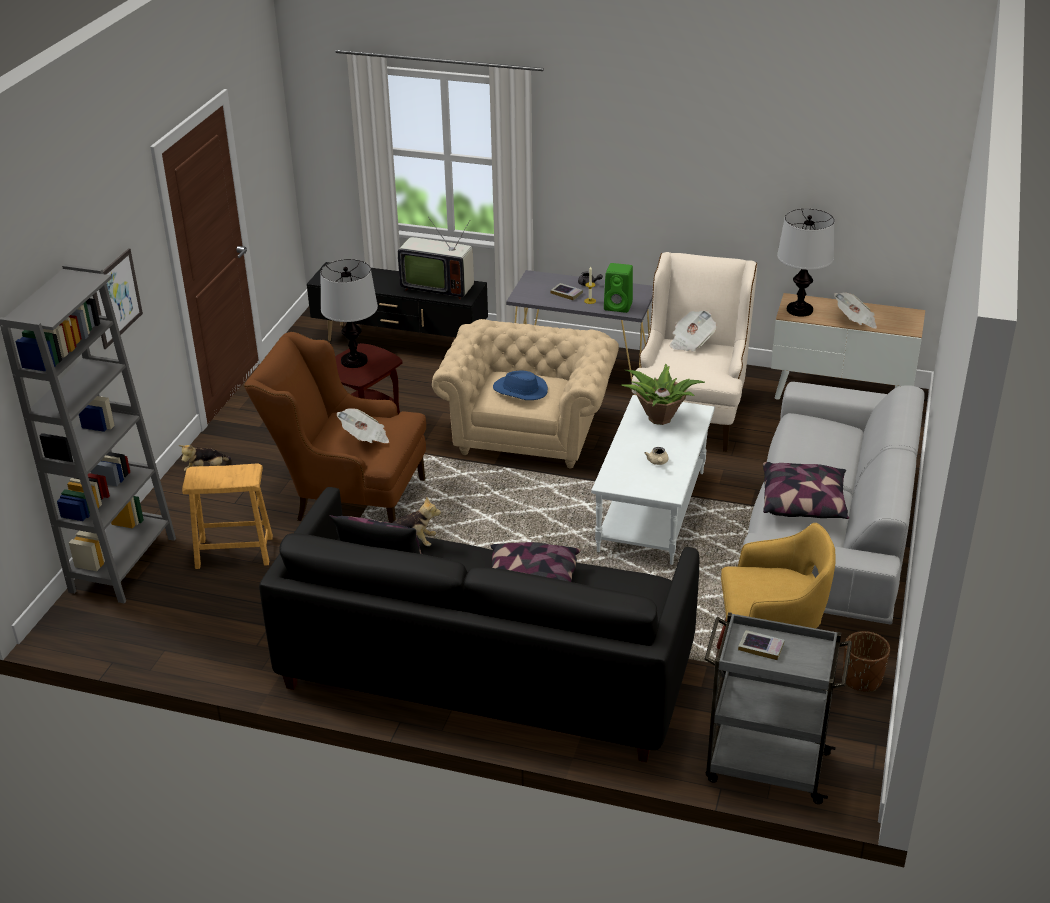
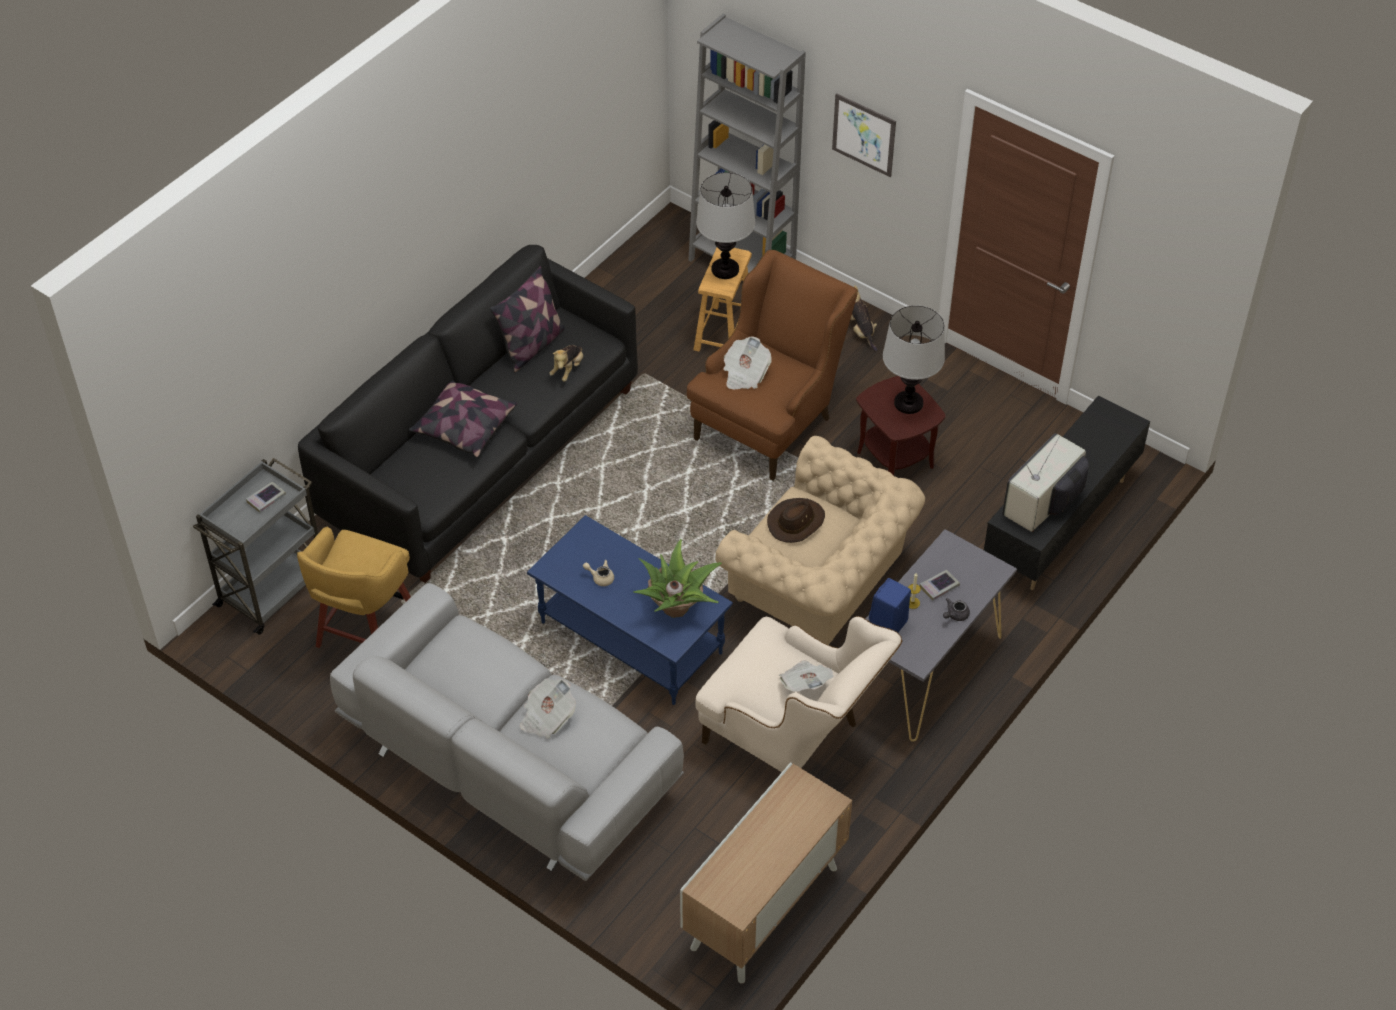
camera: 110 degrees right, 15 degrees up
blue hat [493,371,548,400] -> brown hat [767,498,825,543]
white coffee table [591,395,715,565] -> blue coffee table [527,515,733,705]
green speaker [604,263,633,313] -> blue speaker [869,578,911,633]
pillow [763,462,849,519] -> none
table lamp [777,209,835,317] -> table lamp moved to [696,172,755,279]
newspaper [834,292,877,329] -> newspaper moved to [520,678,576,739]
brown planter [843,631,890,692] -> none

